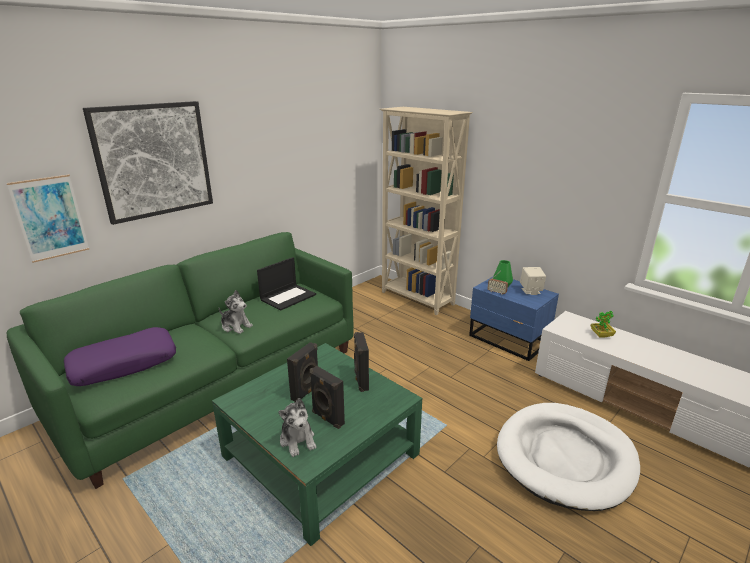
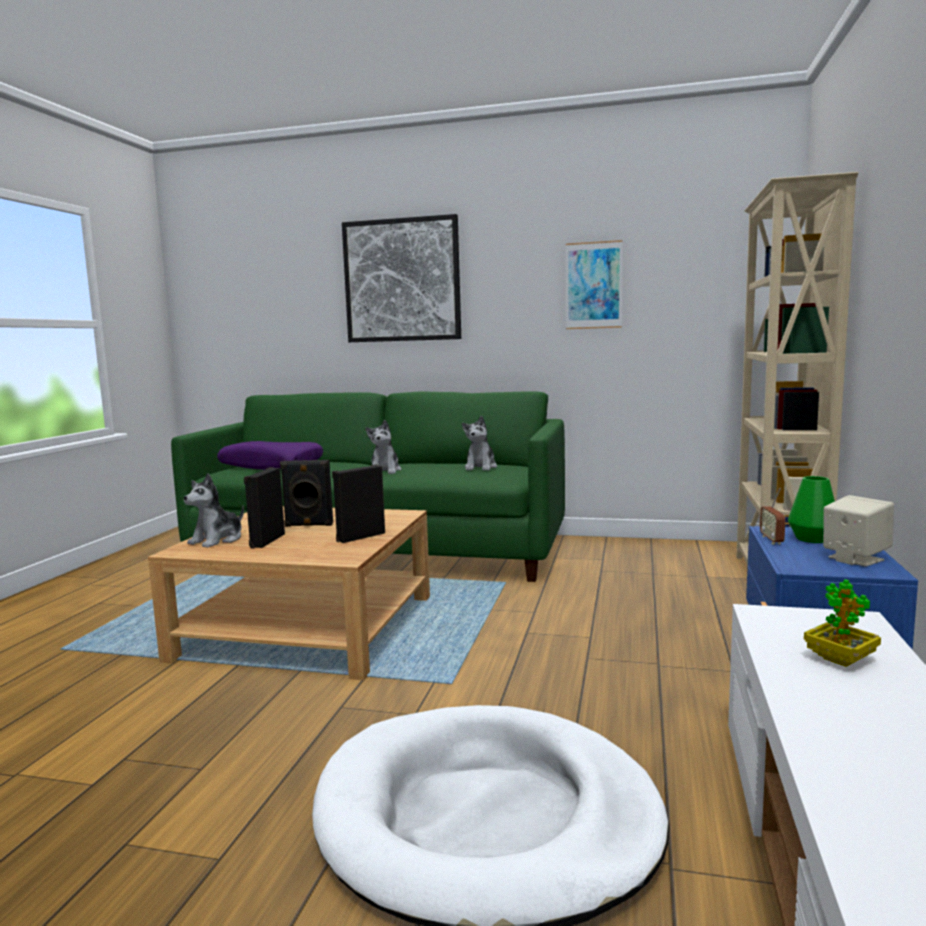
camera: 60 degrees right, 15 degrees down
picture [7,175,89,263] -> picture moved to [566,240,622,329]
green coffee table [212,343,422,546] -> beige coffee table [148,506,430,680]
laptop [257,257,316,311] -> plush toy [462,416,497,471]

